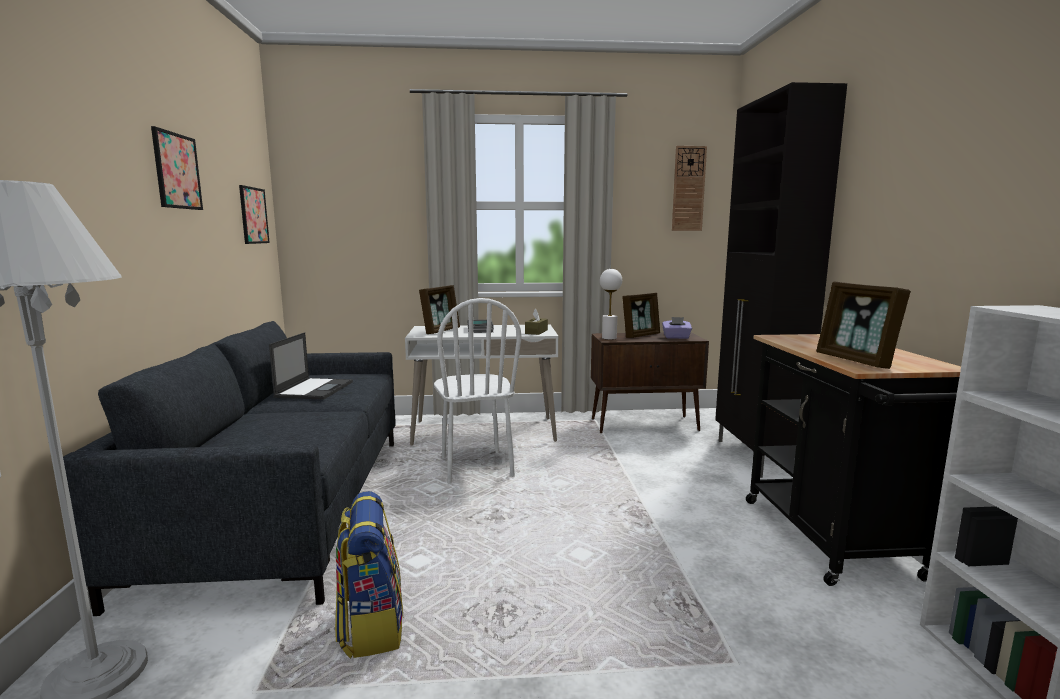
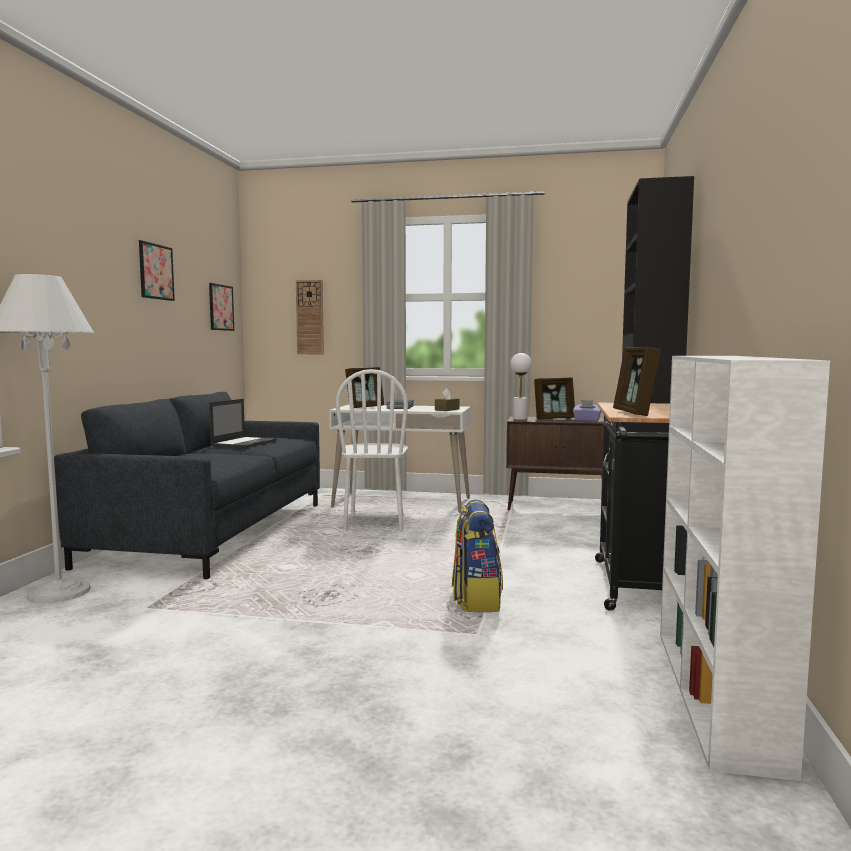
camera: 15 degrees right, 5 degrees down
backpack [335,491,403,659] -> backpack moved to [452,499,503,612]
wall clock [672,146,707,231] -> wall clock moved to [296,280,324,354]

